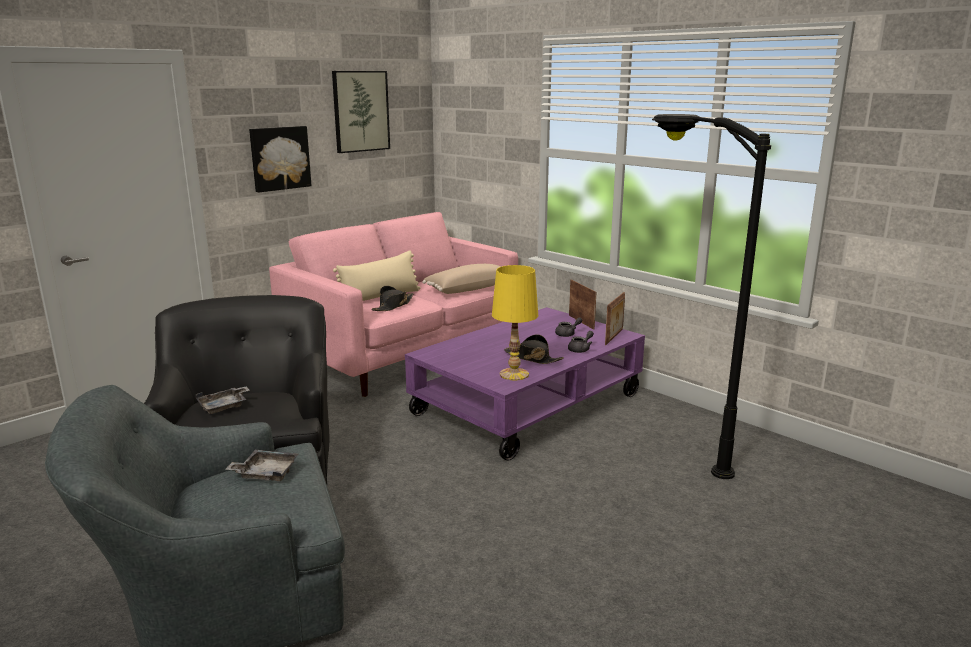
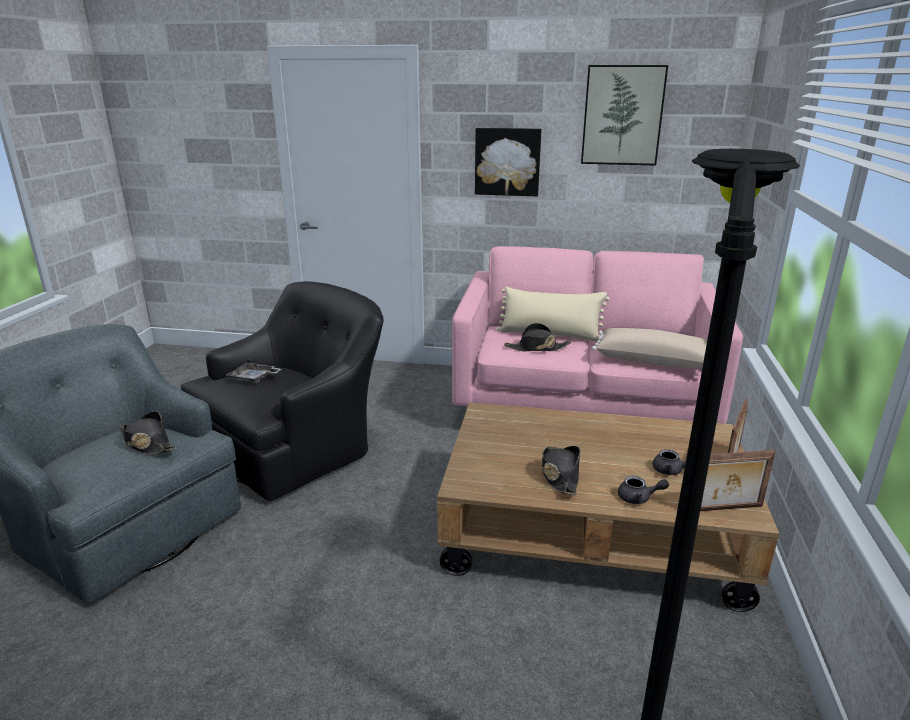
camera: 55 degrees right, 5 degrees up
grey tray [225,450,298,481] -> black hat [120,411,176,455]
purple coffee table [405,307,645,461] -> brown coffee table [437,402,779,612]
yellow table lamp [492,265,538,380] -> none

